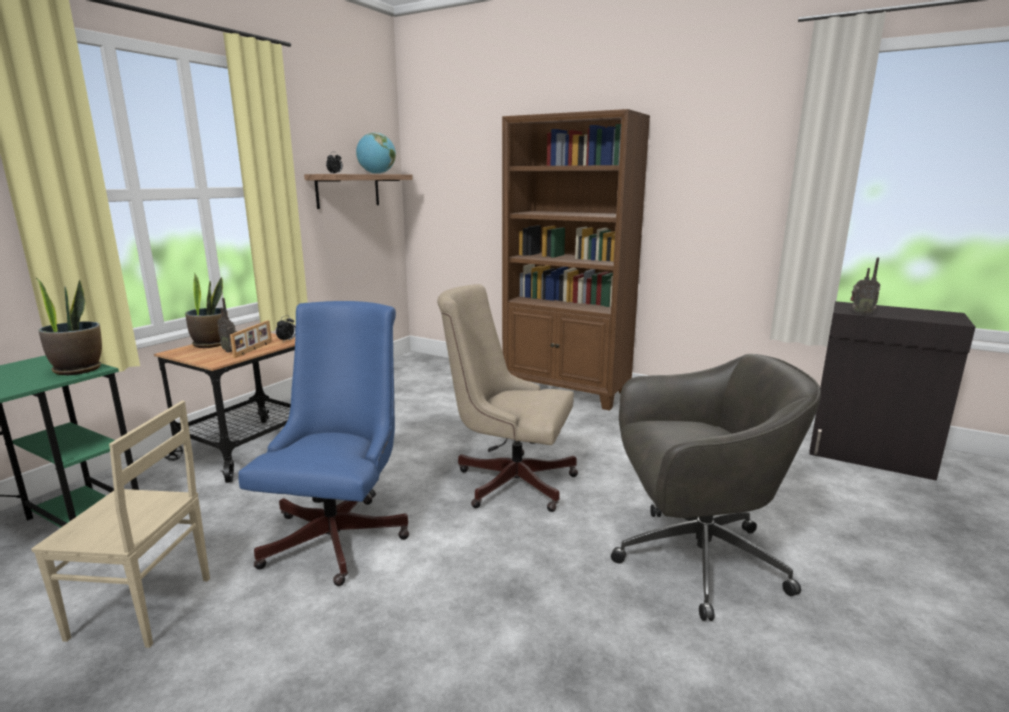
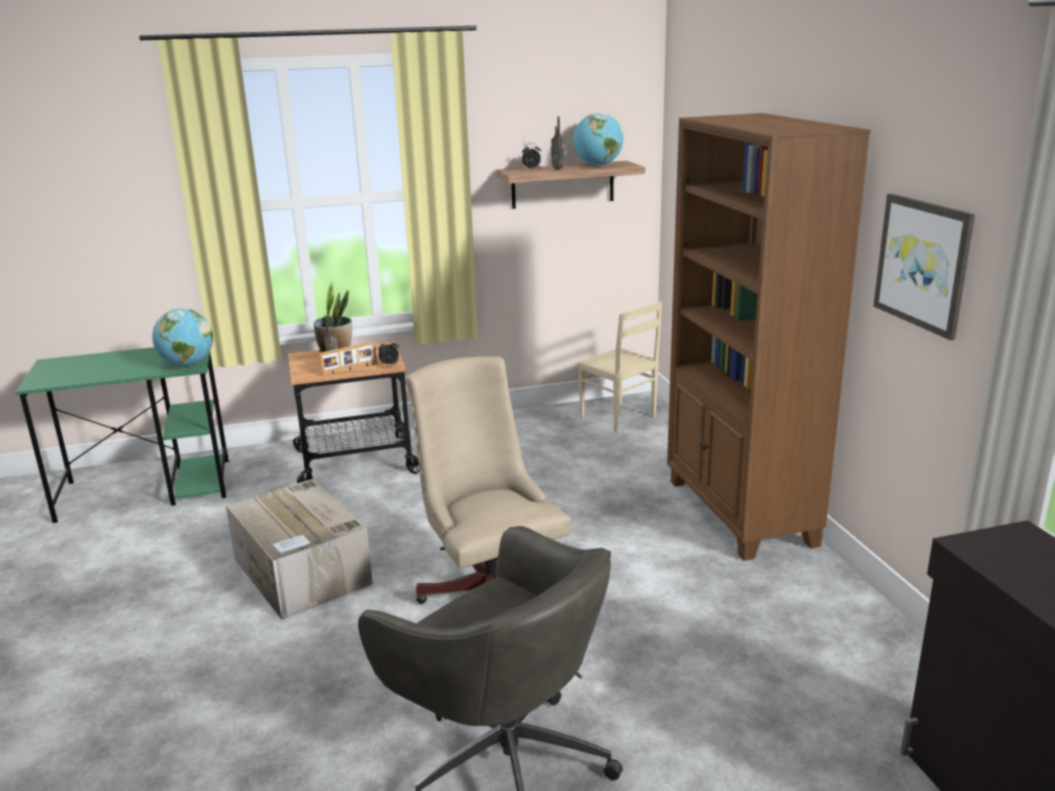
camera: 45 degrees right, 5 degrees up
beige chair [31,401,210,648] -> beige chair moved to [578,302,662,433]
potted plant [36,278,102,375] -> globe [152,308,213,366]
blue office chair [238,301,409,586] -> cardboard box [226,479,373,620]
radio [850,257,880,315] -> radio moved to [551,117,567,170]
none -> picture [874,193,975,340]

